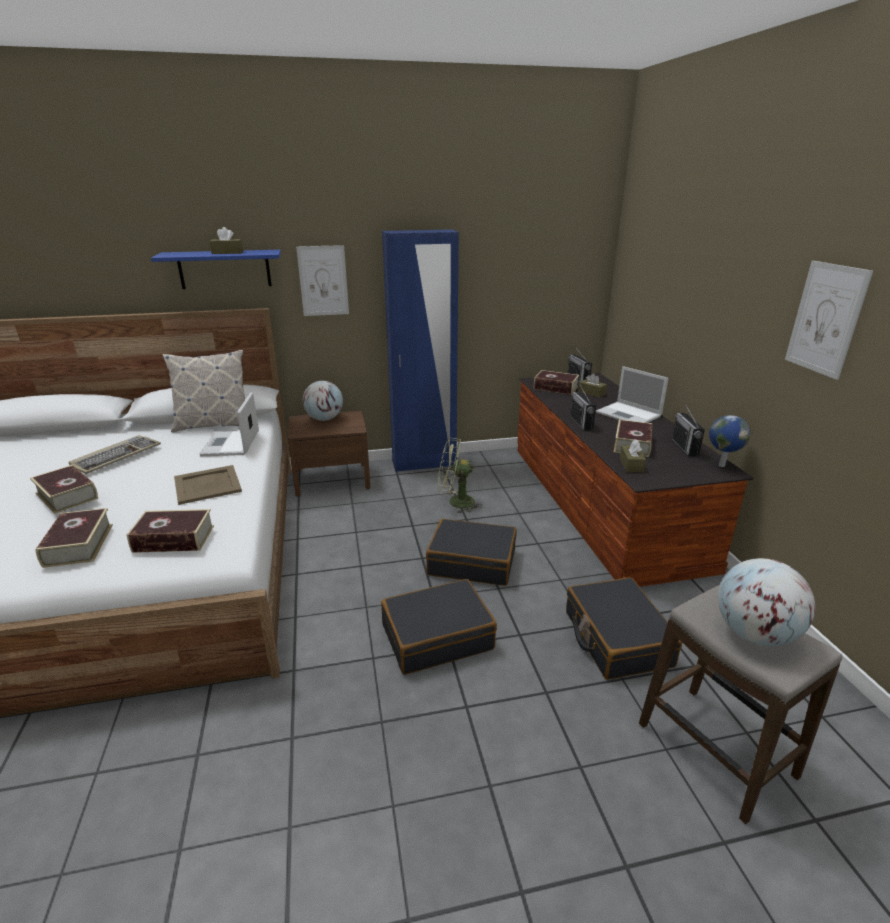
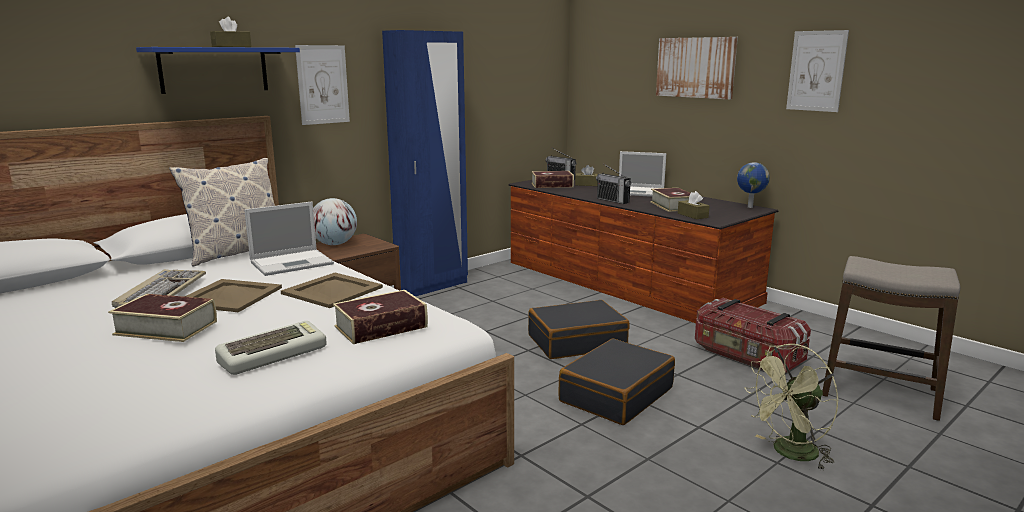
camera: 30 degrees left, 10 degrees down
book [35,508,113,568] -> keyboard [215,321,327,375]
laptop [200,392,259,456] -> laptop turned 90 degrees counterclockwise [244,201,334,276]
green fan [438,437,482,514] -> green fan moved to [744,344,839,471]
black suitcase [566,577,682,680] -> storage box [695,298,811,373]
radio [672,403,705,456] -> none
globe [718,558,815,646] -> none
none -> beige tray [184,279,282,312]
none -> picture [656,37,738,99]

